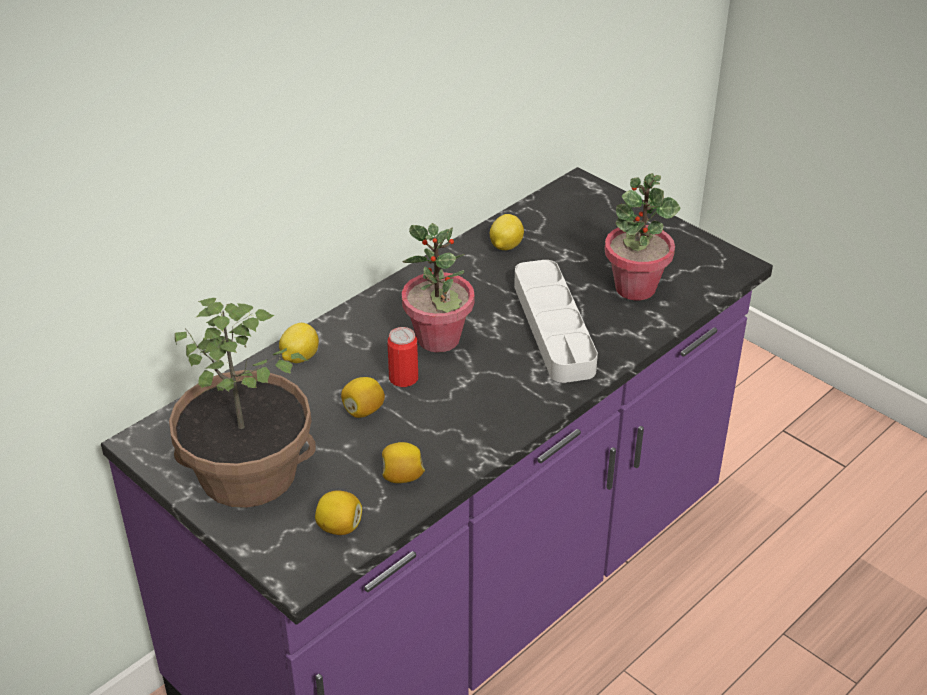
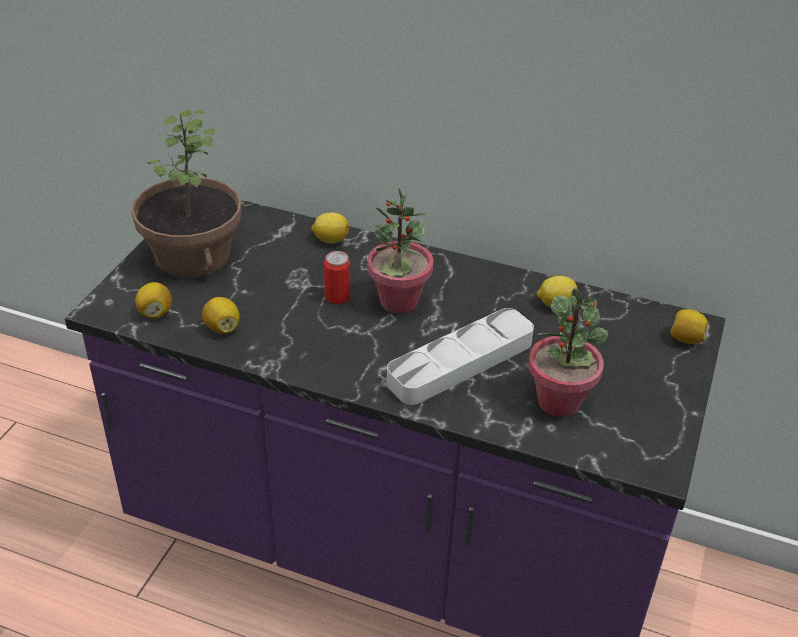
camera: 65 degrees right, 0 degrees up
lemon [341,377,385,418] -> lemon moved to [670,309,708,344]

